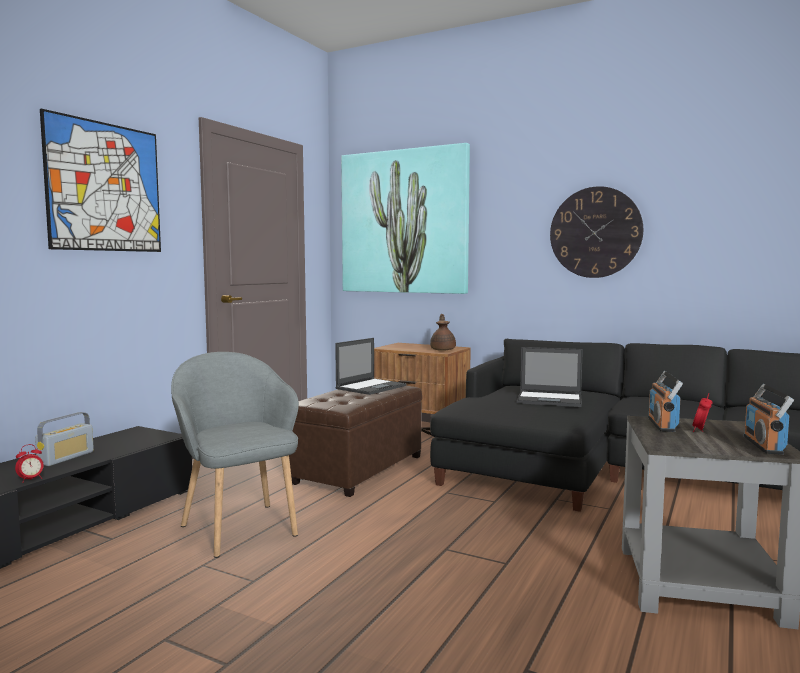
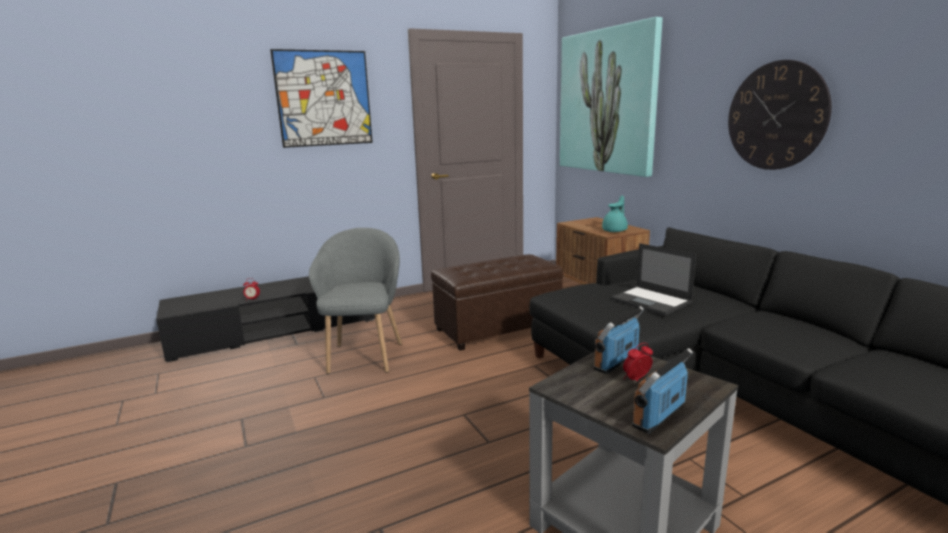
camera: 35 degrees right, 10 degrees up
radio [35,412,94,466] -> none
laptop [335,338,406,395] -> none
brown teapot [430,314,456,351] -> turquoise teapot [602,196,628,232]

